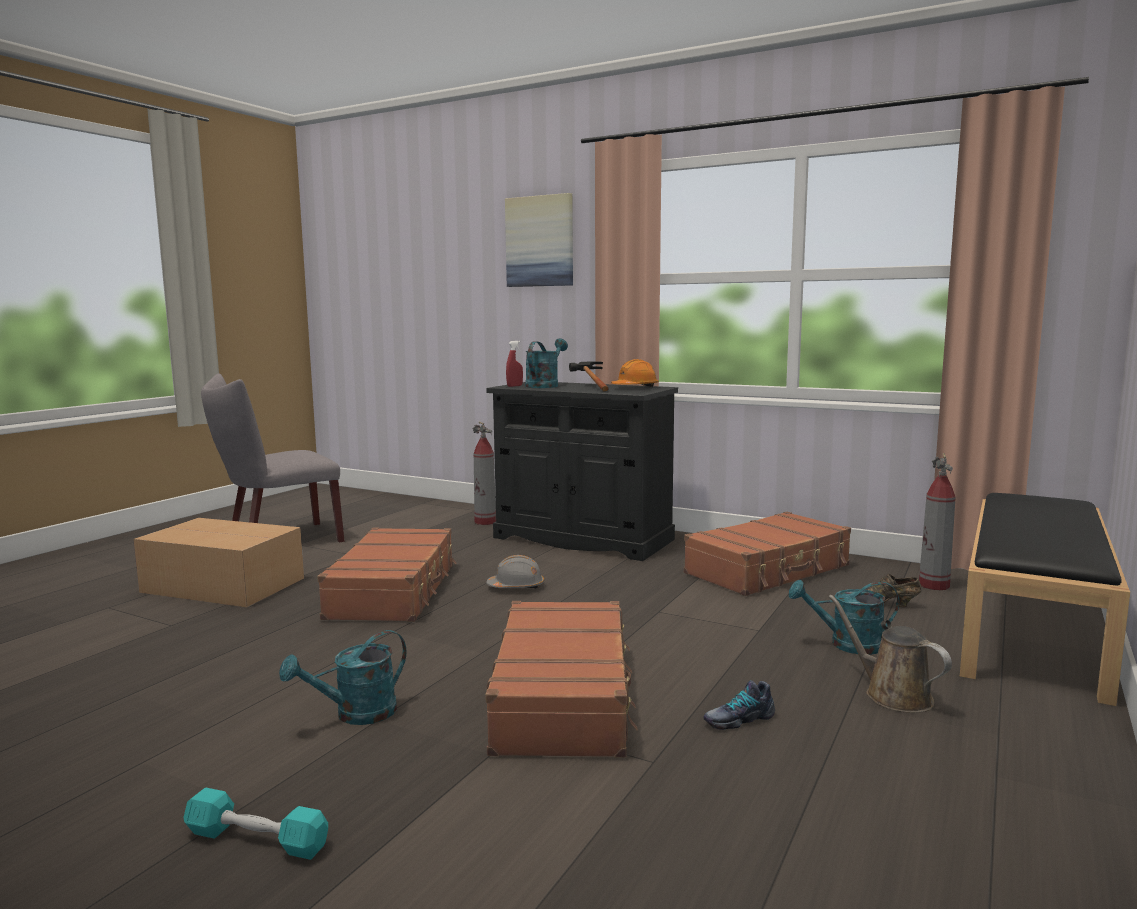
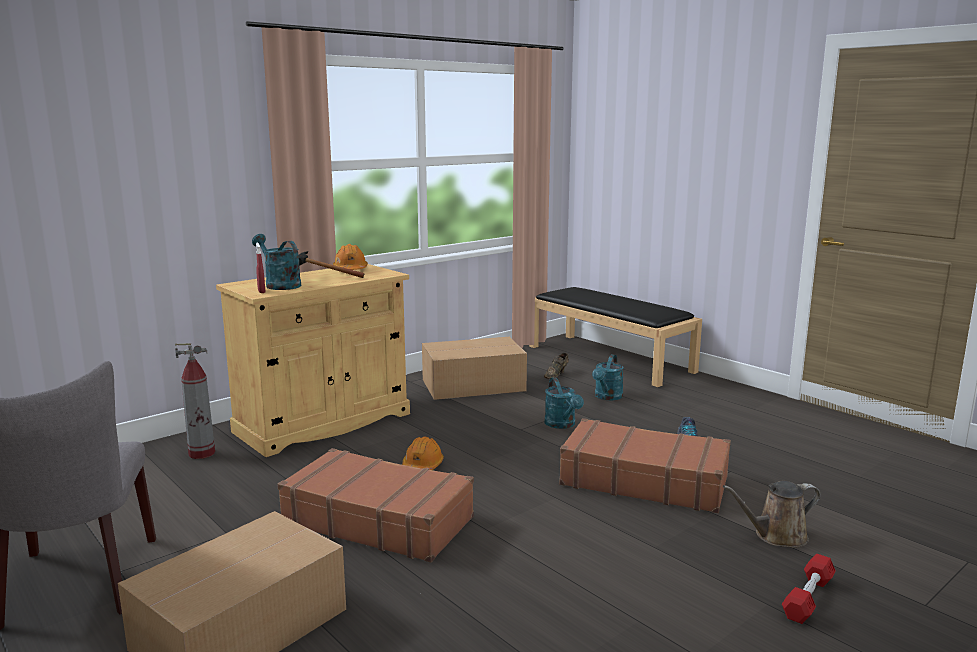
camera: 70 degrees left, 5 degrees up
turquoise dumbbell [183,788,328,860] -> red dumbbell [782,553,836,624]
turquoise watering can [279,630,406,725] -> turquoise watering can moved to [545,377,584,429]
black cabinet [486,382,678,561] -> beige cabinet [216,264,410,457]
grey hard hat [486,555,544,589] -> orange hard hat [402,436,444,470]
picture [505,193,573,287] -> none
brown suitcase [684,512,851,596] -> cardboard box [422,337,527,400]
brown watering can [829,595,952,713] -> brown watering can moved to [723,481,820,548]
fire extinguisher [919,454,956,590] -> none

